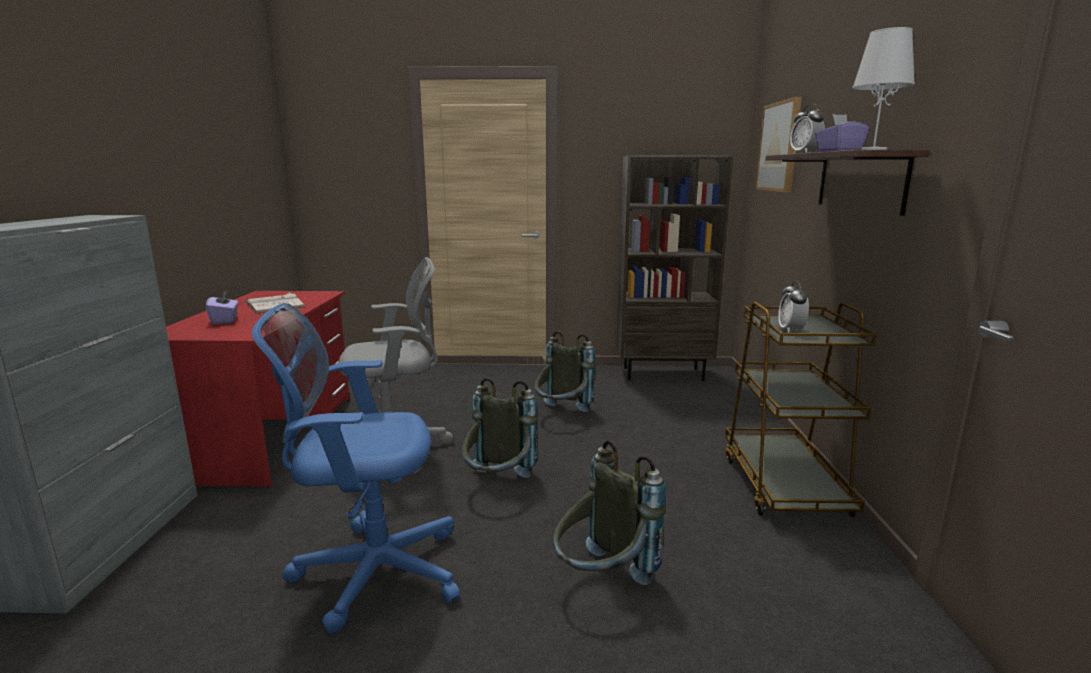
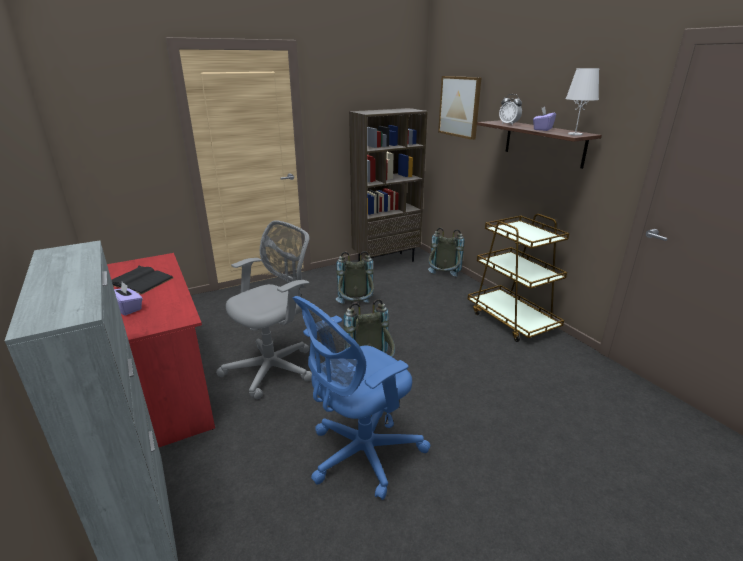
camera: 30 degrees left, 10 degrees up
white book [245,292,305,314] -> black book [112,266,174,295]
grey backpack [553,440,666,585] -> grey backpack moved to [428,228,465,277]
alarm clock [778,281,809,333] -> none

